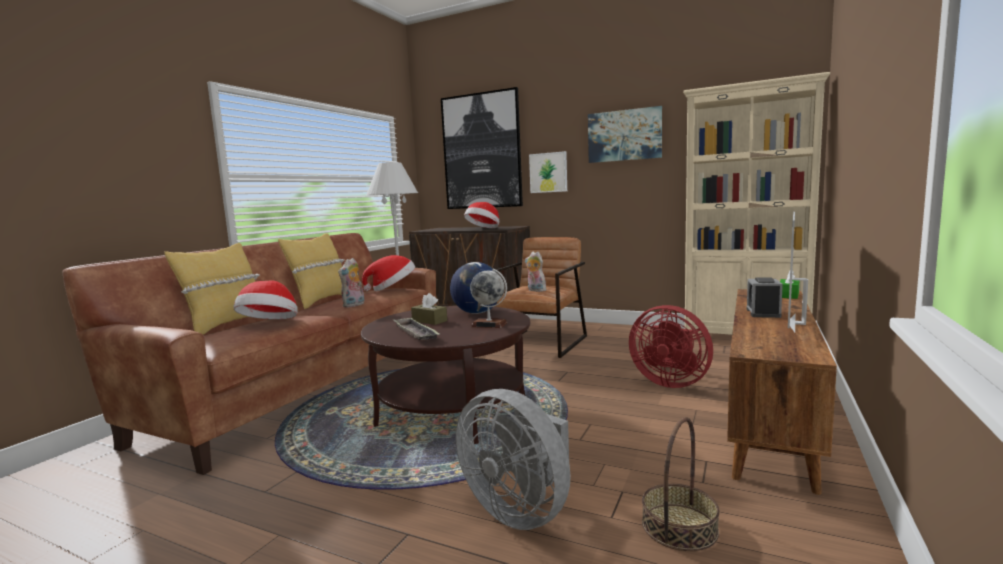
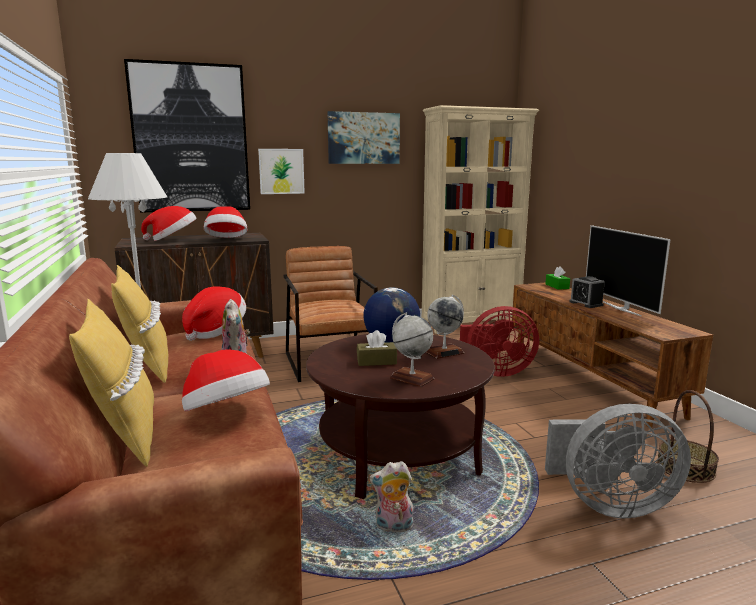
camera: 45 degrees left, 5 degrees up
tray [393,317,440,340] -> globe [390,313,435,387]
plush toy [525,252,546,292] -> plush toy moved to [369,461,414,532]
none -> hat [141,206,196,241]

